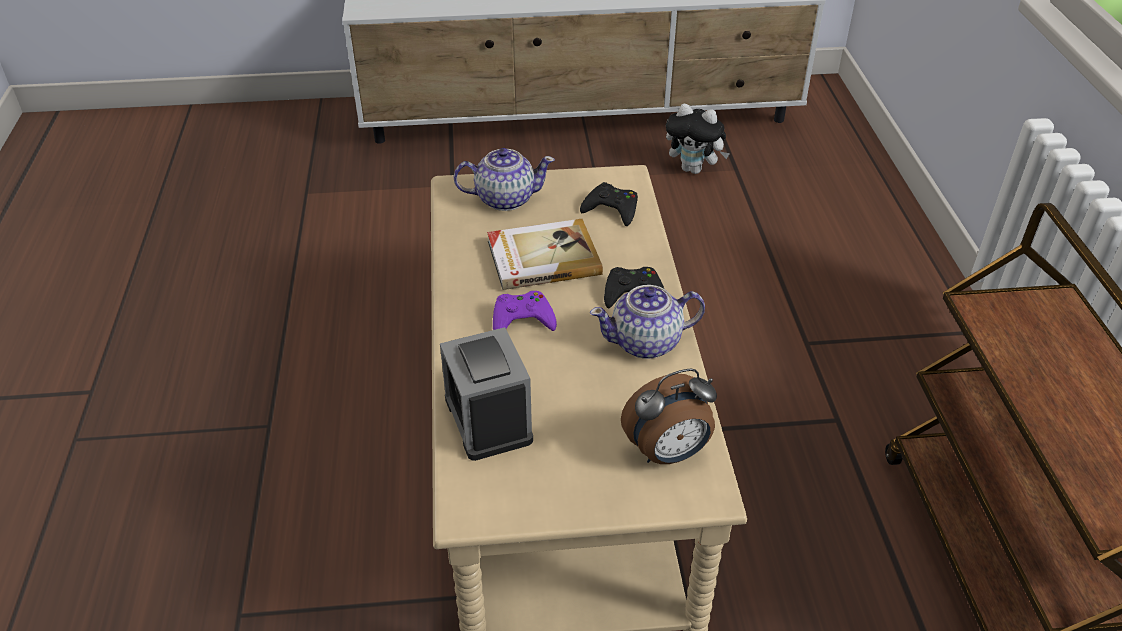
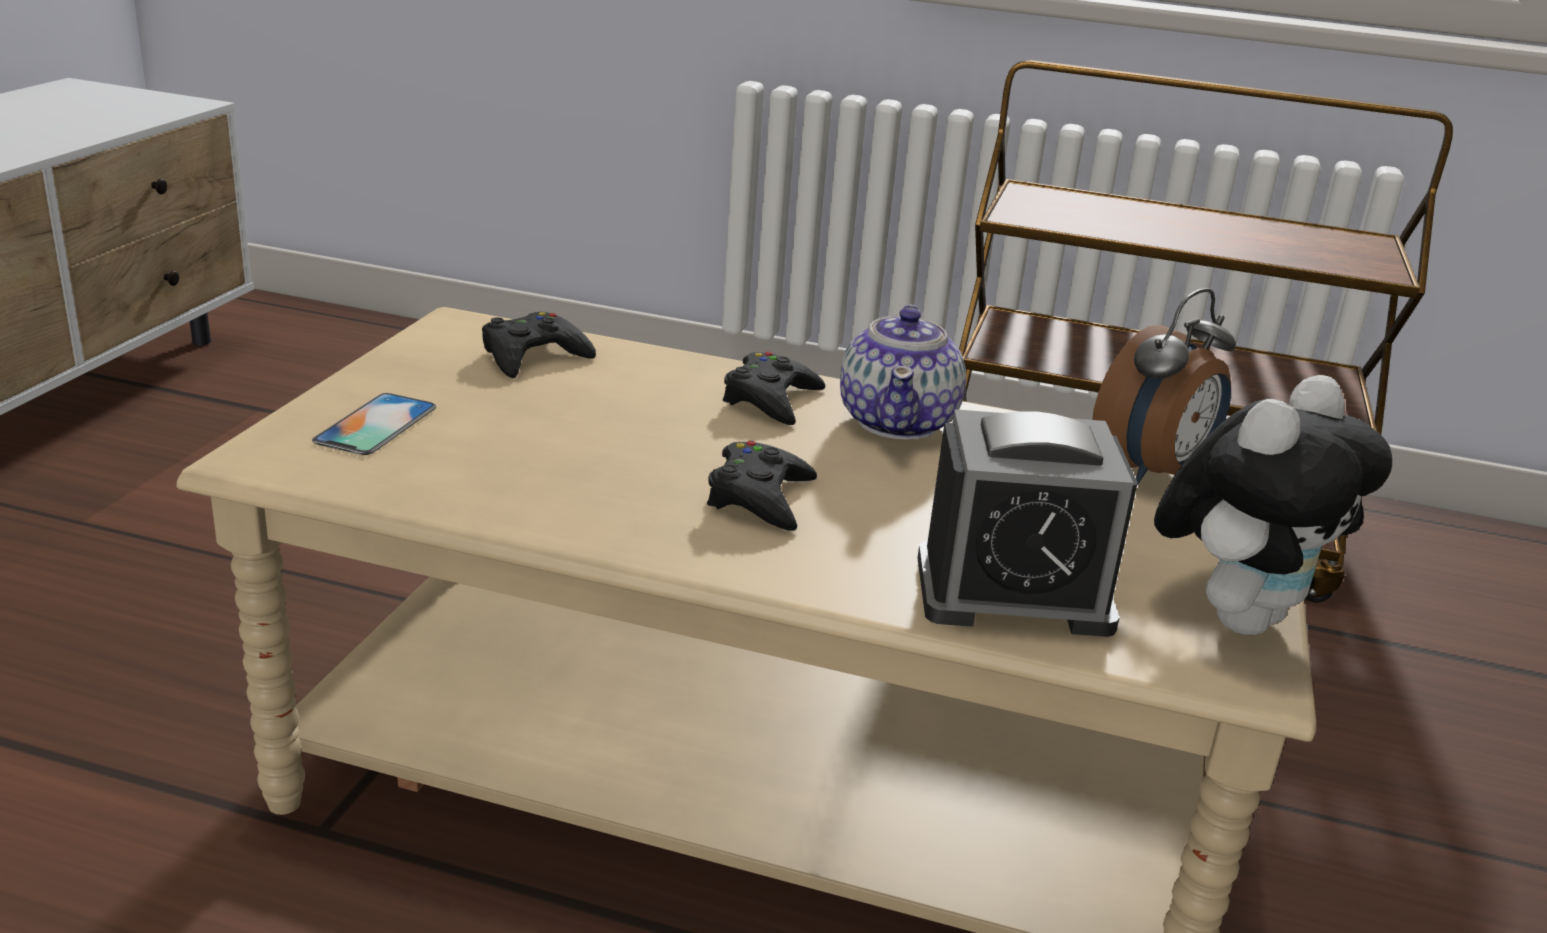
camera: 70 degrees left, 15 degrees down
teapot [454,148,555,211] -> phone [312,393,436,455]
book [487,219,603,290] -> none
purple game controller [493,291,557,331] -> black game controller [707,440,817,531]
alarm clock [621,368,717,464] -> alarm clock turned 45 degrees clockwise [1092,288,1236,485]
plush toy [666,103,730,174] -> plush toy moved to [1154,375,1392,635]

